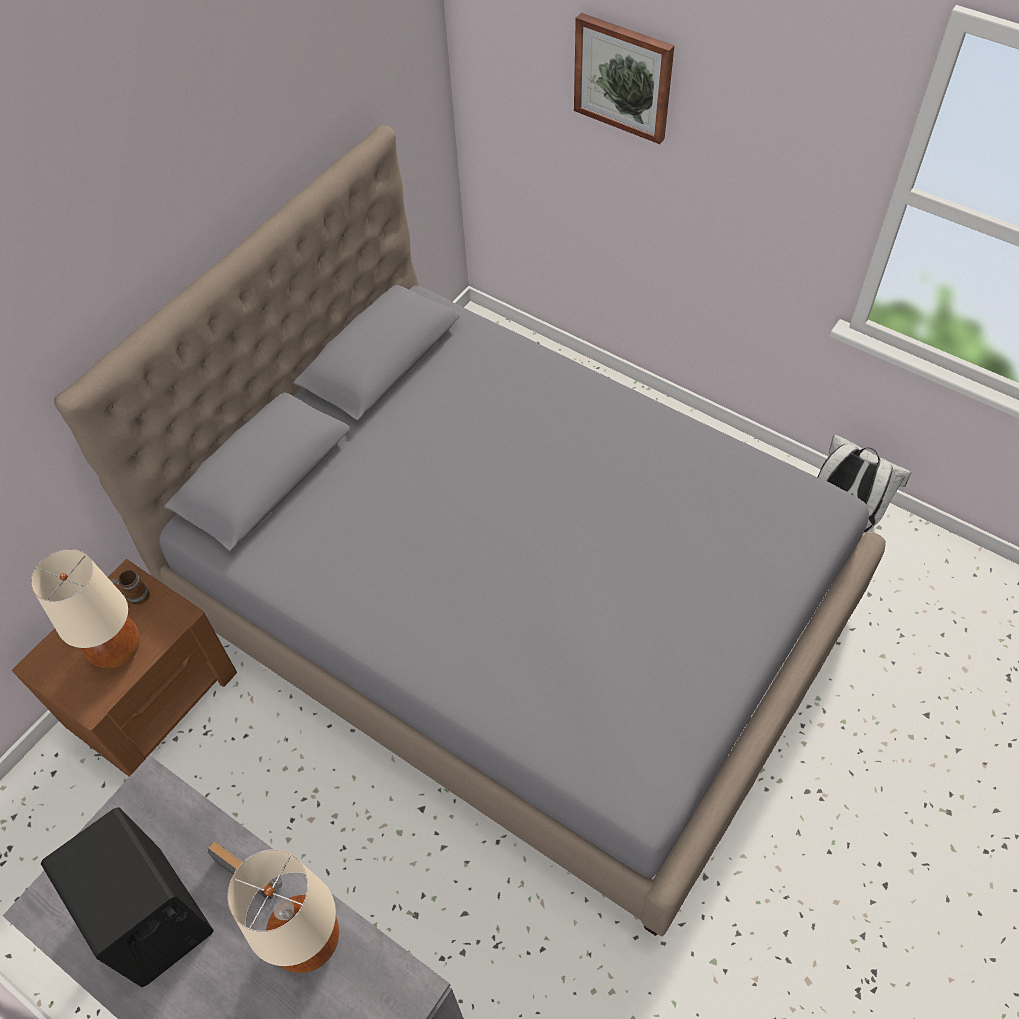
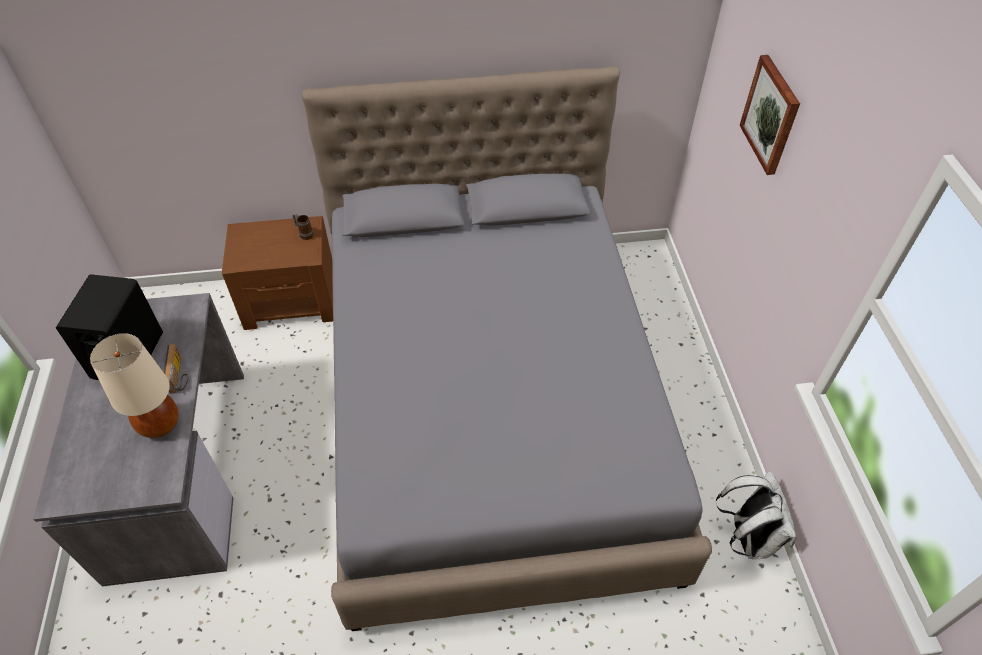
camera: 45 degrees right, 5 degrees down
beige table lamp [31,549,140,668] -> none

